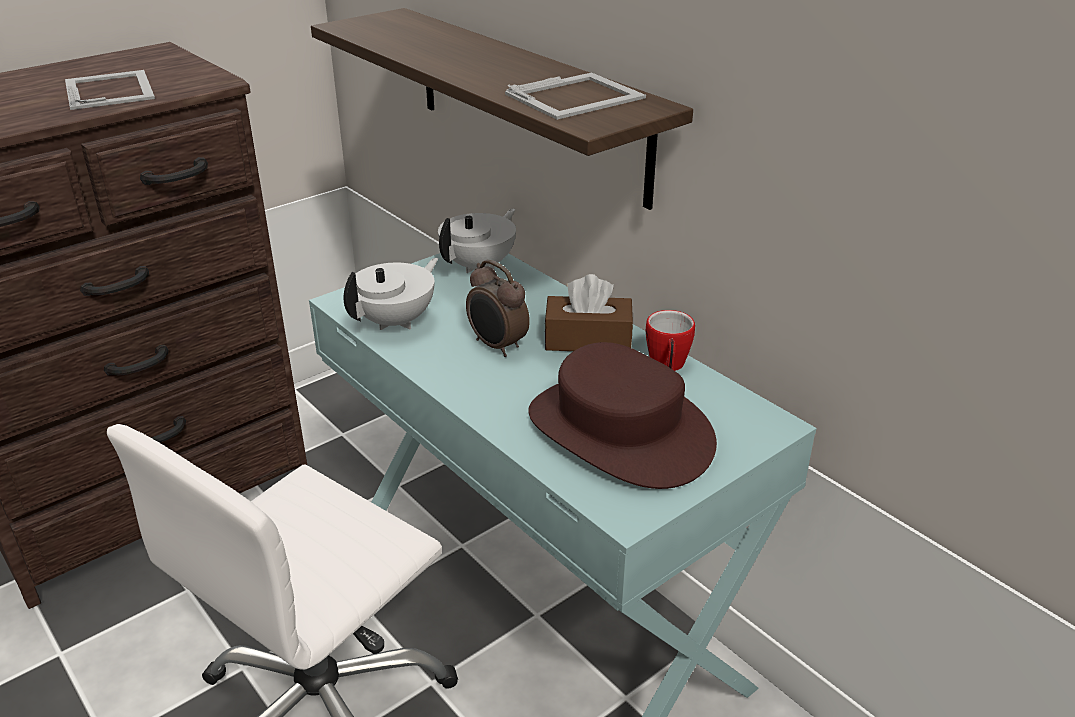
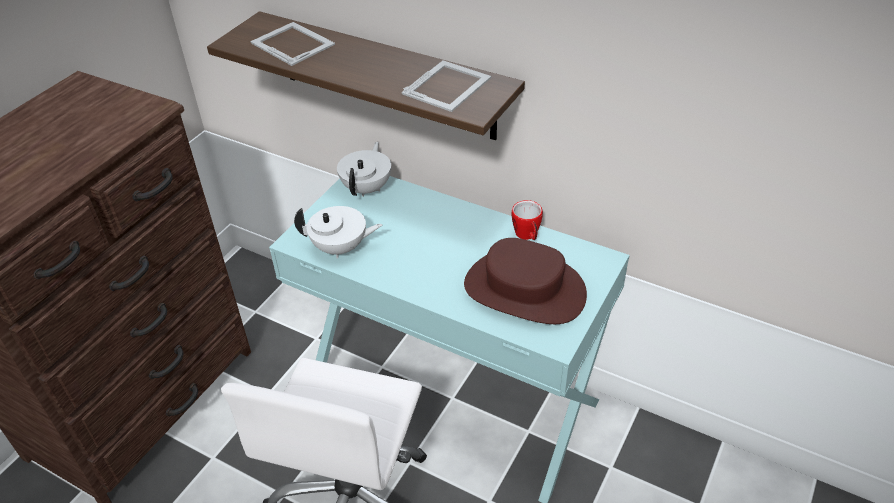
camera: 20 degrees left, 10 degrees up
picture frame [65,70,155,110] -> picture frame moved to [250,22,335,66]
white teapot [344,258,438,330] -> white teapot turned 75 degrees clockwise [294,206,382,258]
alarm clock [466,260,530,357] -> none
brown tissue box [544,274,633,351] -> none

